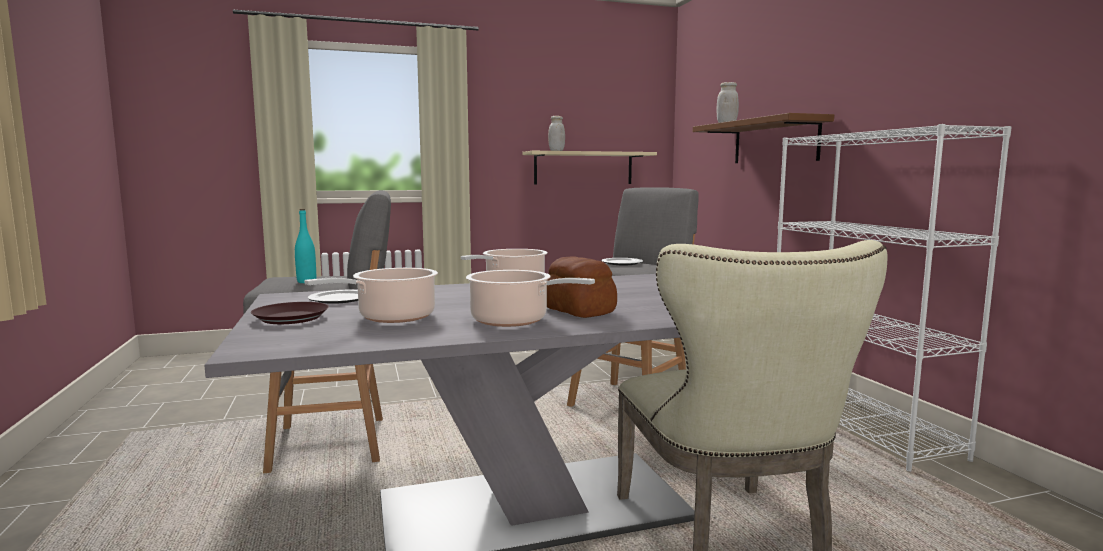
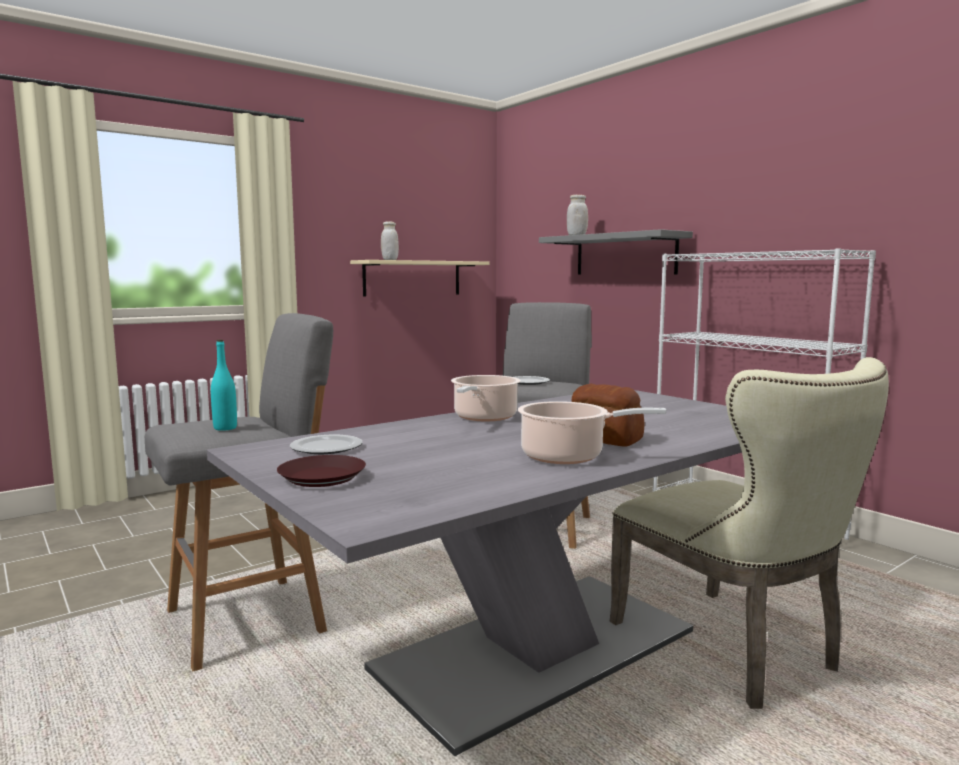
camera: 20 degrees left, 0 degrees up
cooking pot [304,268,438,323] -> none
brown shelf [693,113,834,163] -> grey shelf [539,229,693,275]

